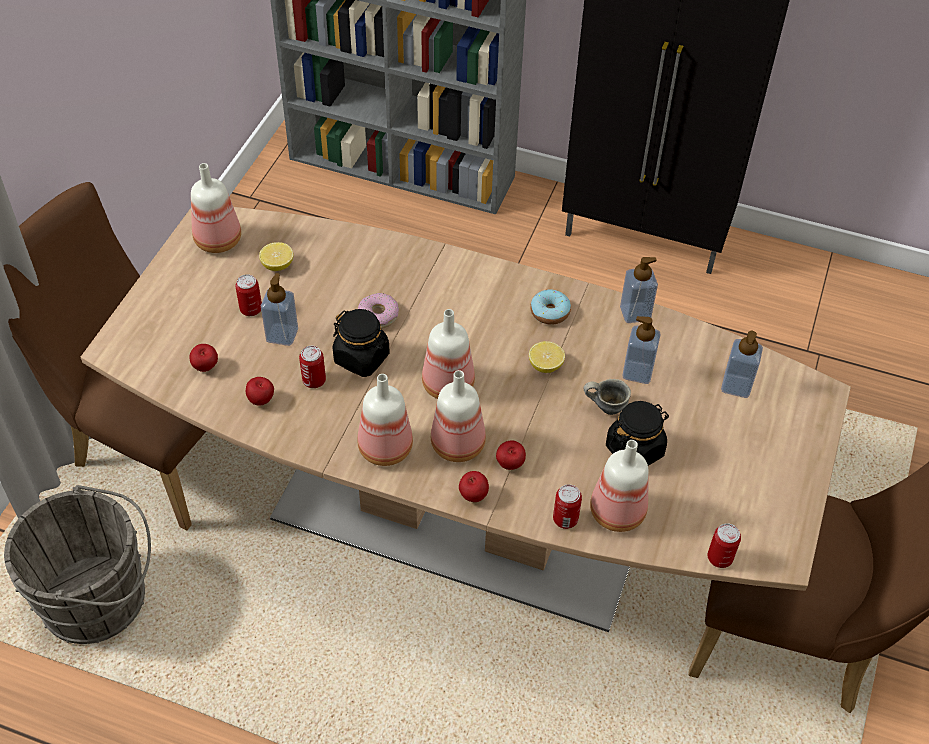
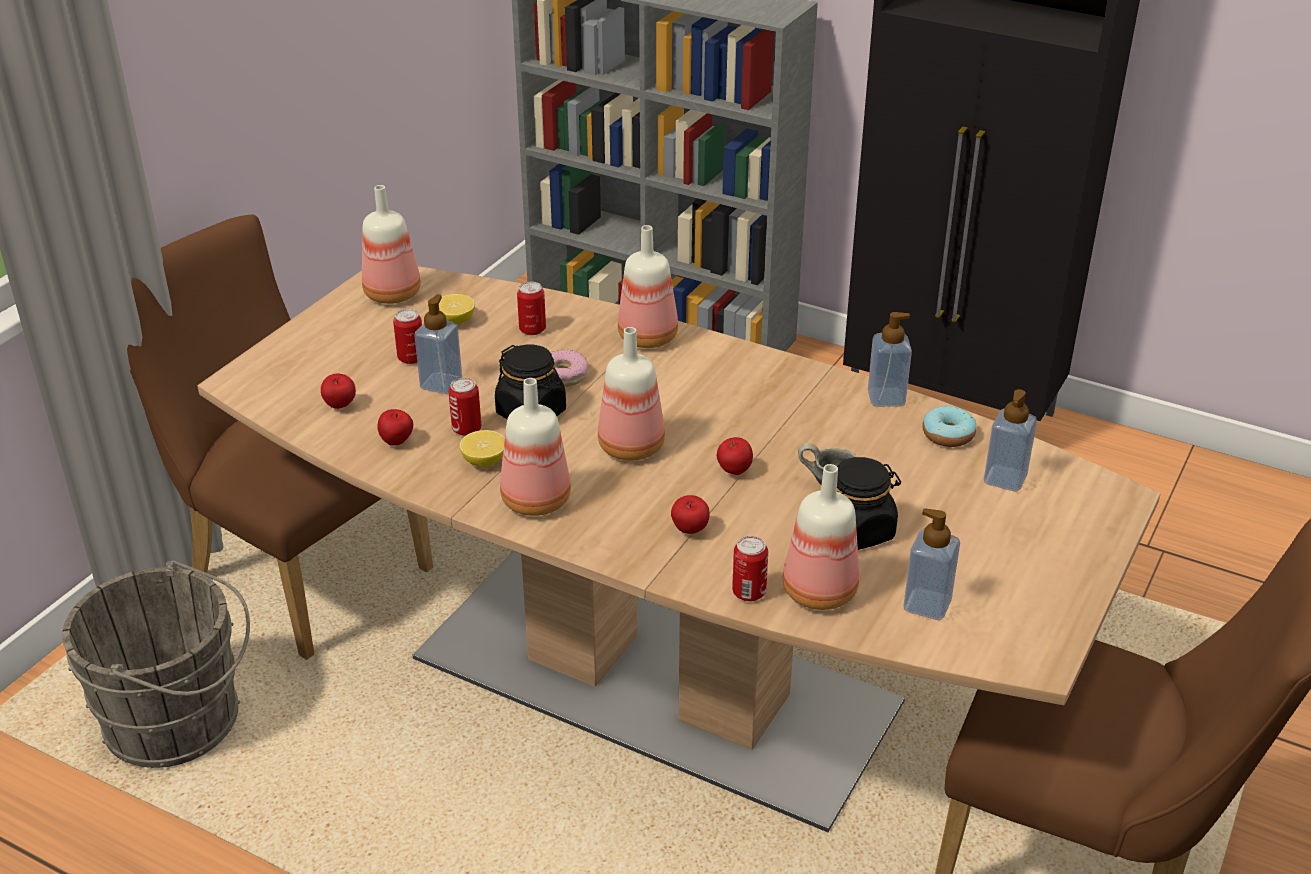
camera: 10 degrees right, 15 degrees down
bottle [431,370,486,462] -> bottle moved to [618,225,678,348]
apple [459,471,489,502] -> apple moved to [717,437,753,475]
lemon [529,341,565,373] -> lemon moved to [460,430,505,467]
donut [530,289,571,325] -> donut moved to [922,406,977,447]
soap dispenser [622,316,661,384] -> soap dispenser moved to [903,508,960,620]
can [708,523,741,568] -> can moved to [517,282,546,336]

